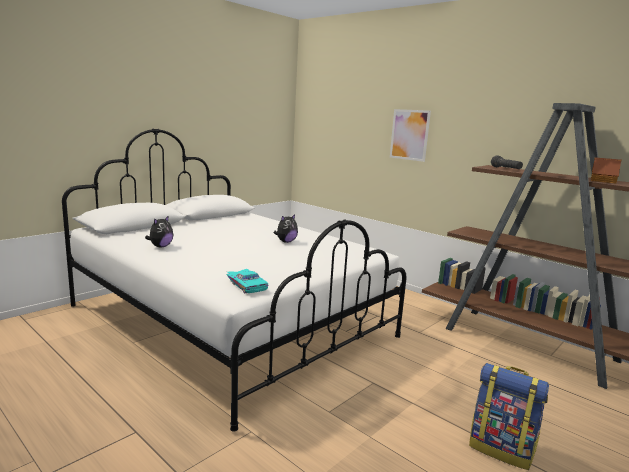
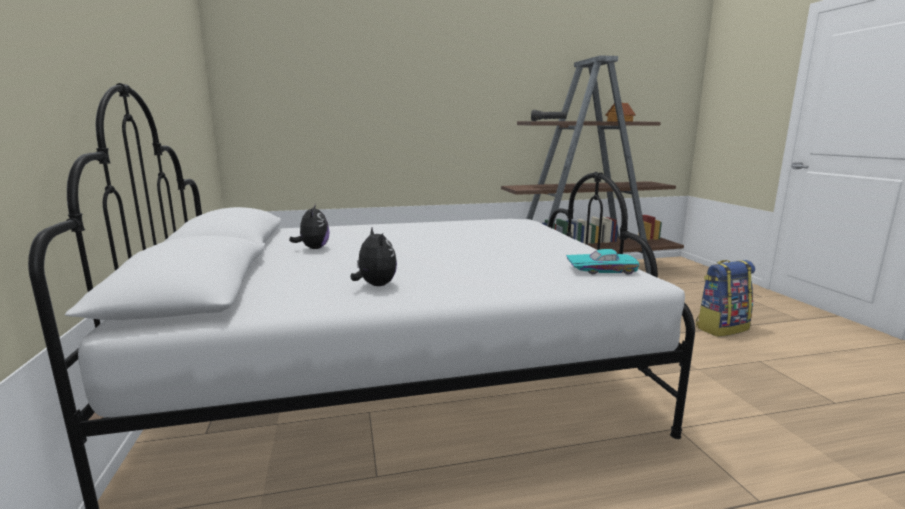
camera: 55 degrees left, 0 degrees up
plush toy [274,214,298,243] -> plush toy moved to [289,204,330,249]
picture [390,109,431,162] -> none

